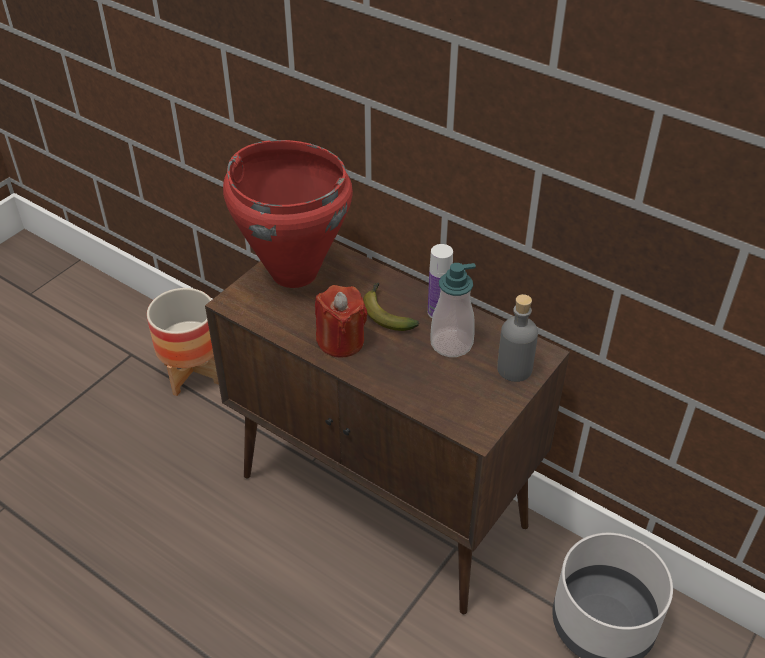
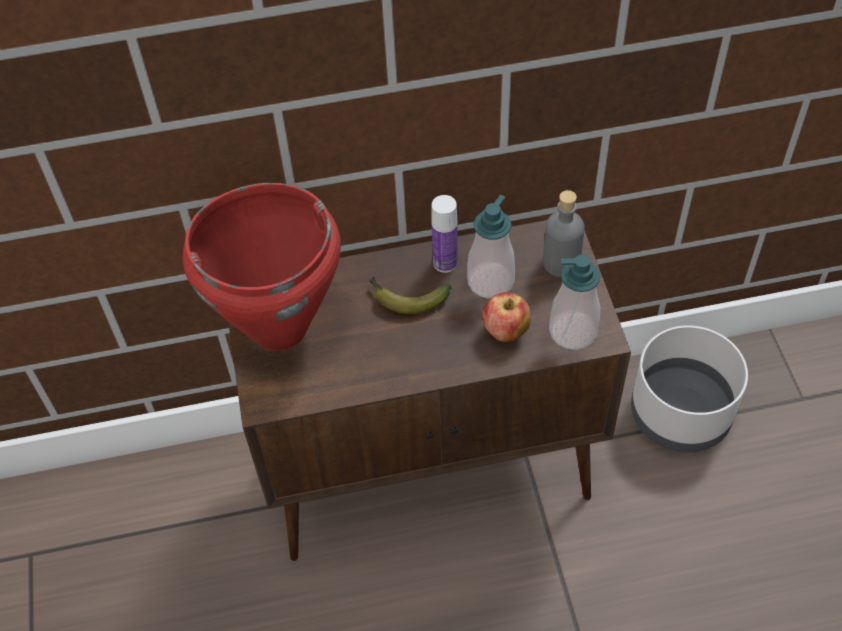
camera: 45 degrees left, 10 degrees up
planter [147,288,219,396] -> none
red candle [315,285,368,357] -> none
none -> apple [482,292,531,342]
none -> soap dispenser [549,254,601,350]

